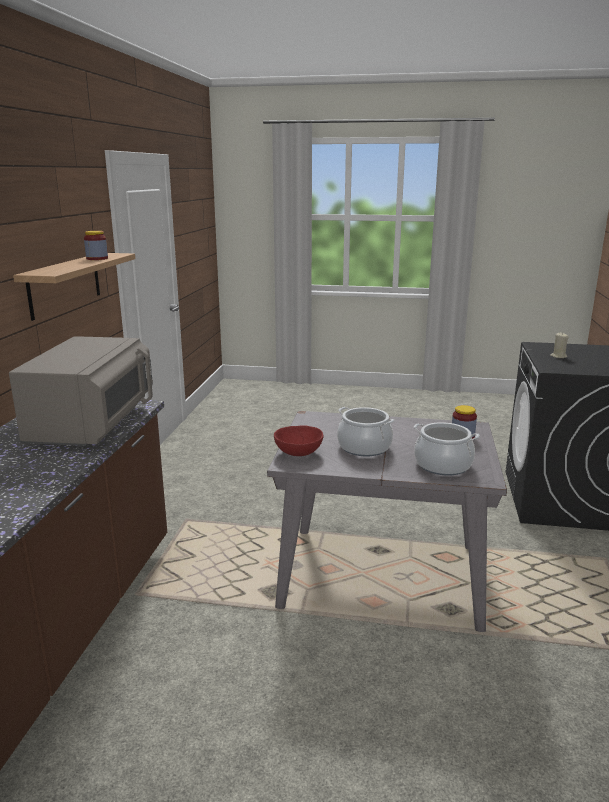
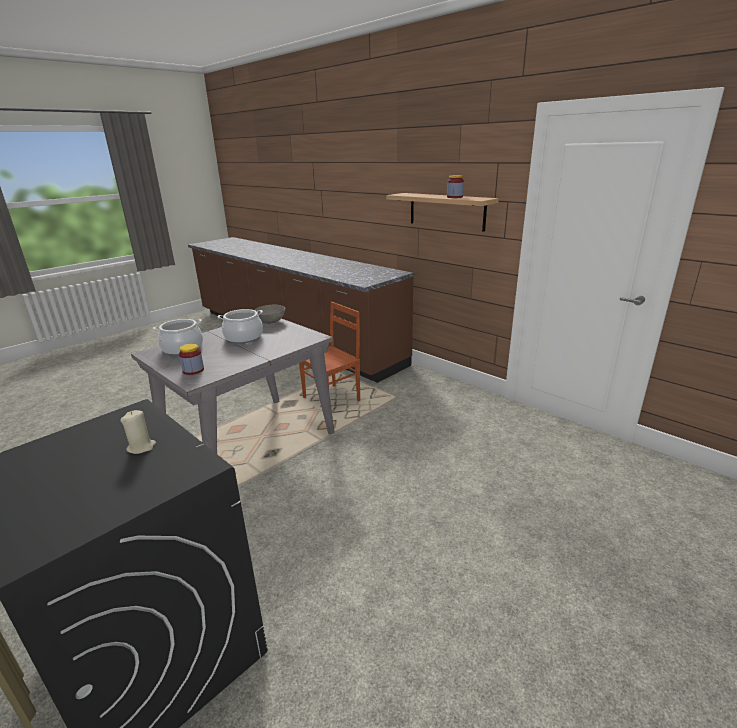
camera: 125 degrees right, 5 degrees up
grey microwave [9,336,153,447] -> none
red bowl [274,425,323,456] -> grey bowl [254,305,286,324]
none -> brown chair [299,302,360,401]

